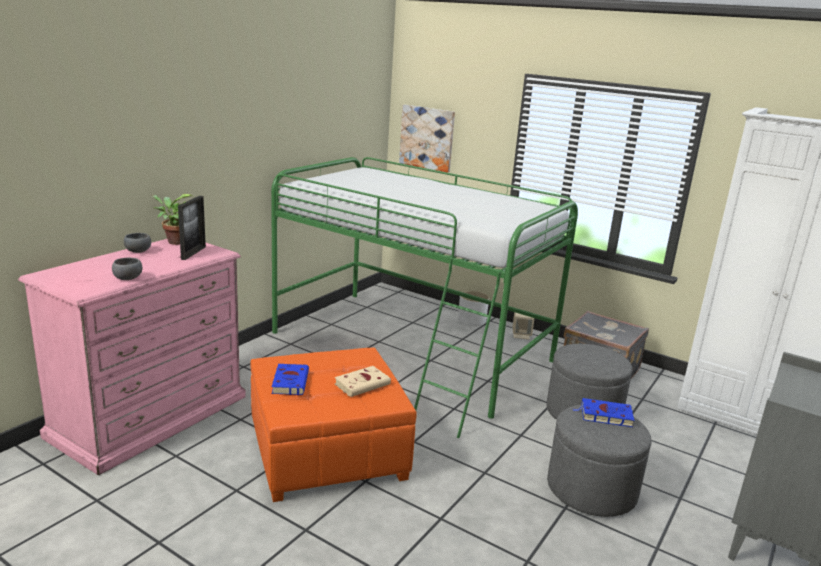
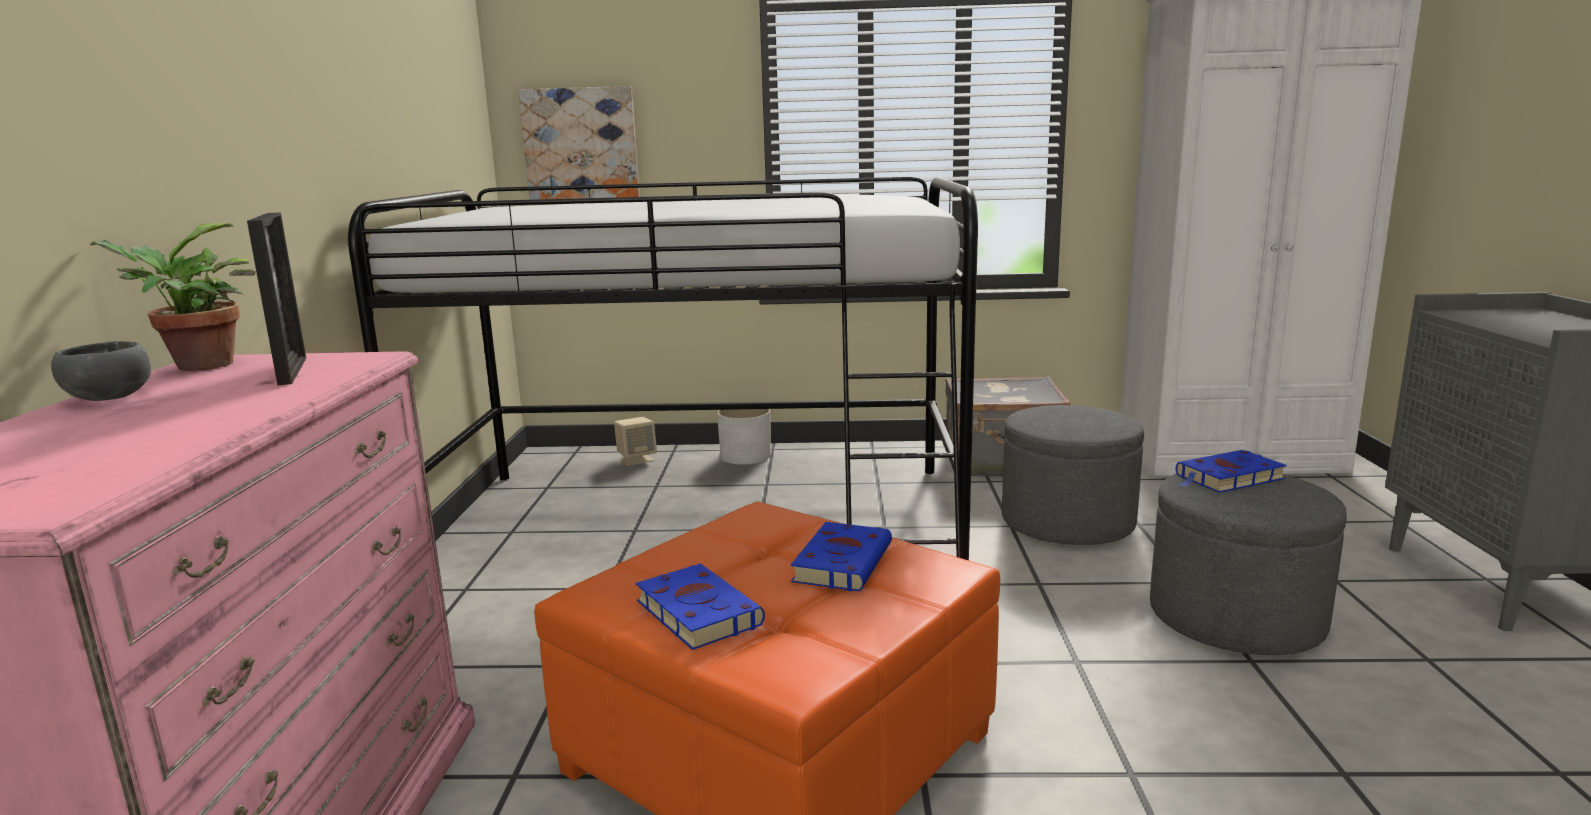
camera: 30 degrees left, 5 degrees down
grey bowl [112,257,142,280] -> none
green bed [271,157,578,438] -> black bed [348,177,978,560]
beige book [335,366,391,397] -> blue book [791,522,892,591]
beige speaker [513,312,534,339] -> beige speaker moved to [614,417,657,466]

